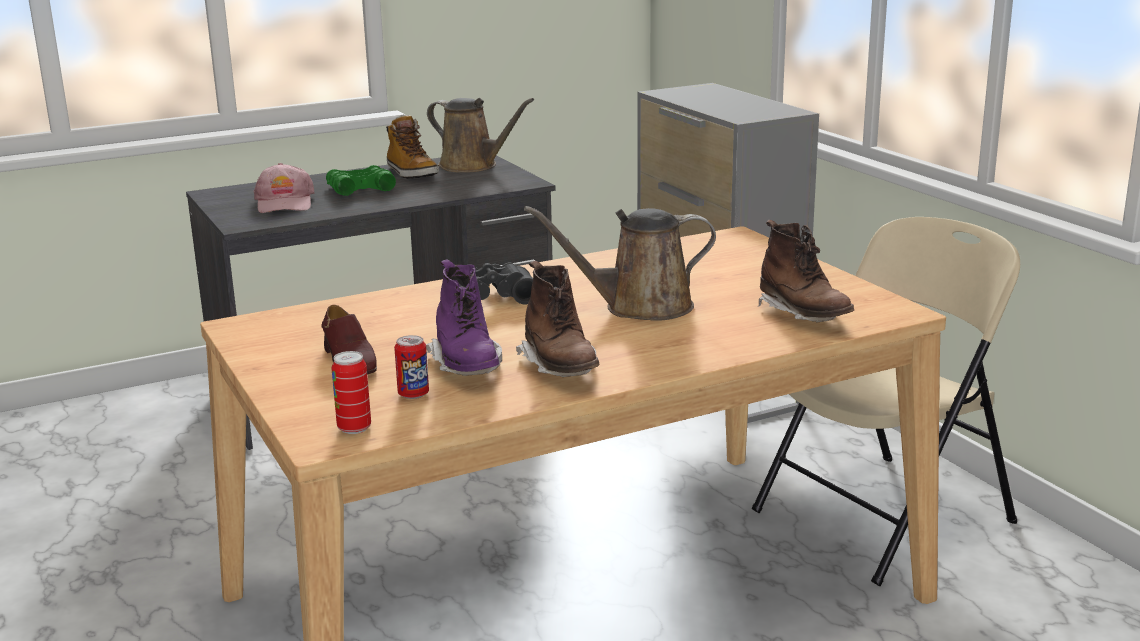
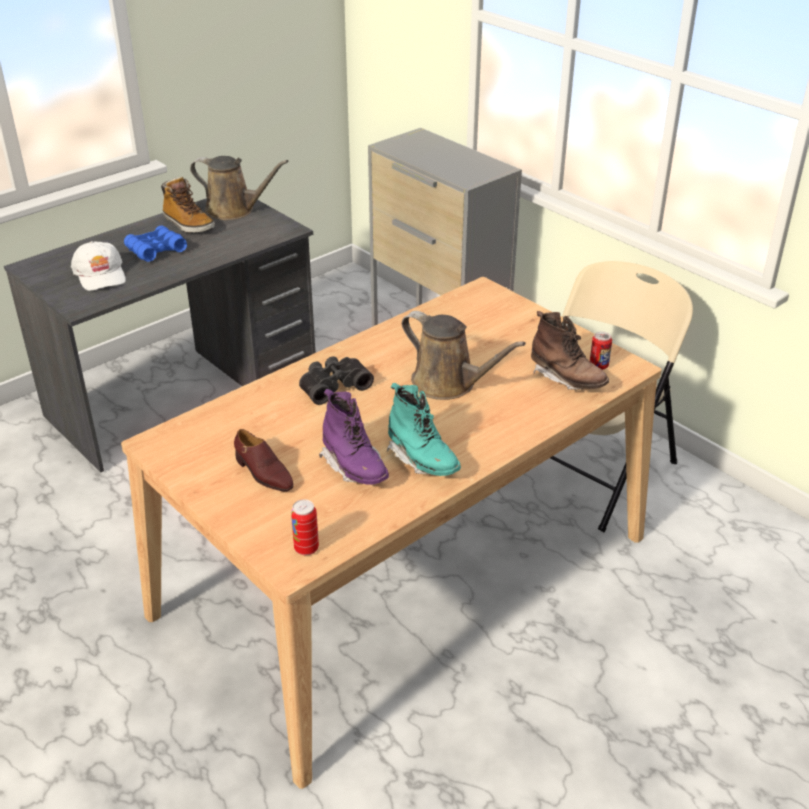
camera: 15 degrees left, 15 degrees up
pink cap [253,163,315,214] -> white cap [71,241,126,291]
green binoculars [326,165,396,196] -> blue binoculars [124,225,187,262]
can [394,335,429,399] -> can moved to [590,332,612,370]
brown boot [516,260,599,377] -> turquoise boot [386,383,461,476]
brown watering can [524,206,716,321] -> brown watering can turned 120 degrees counterclockwise [402,311,526,400]

